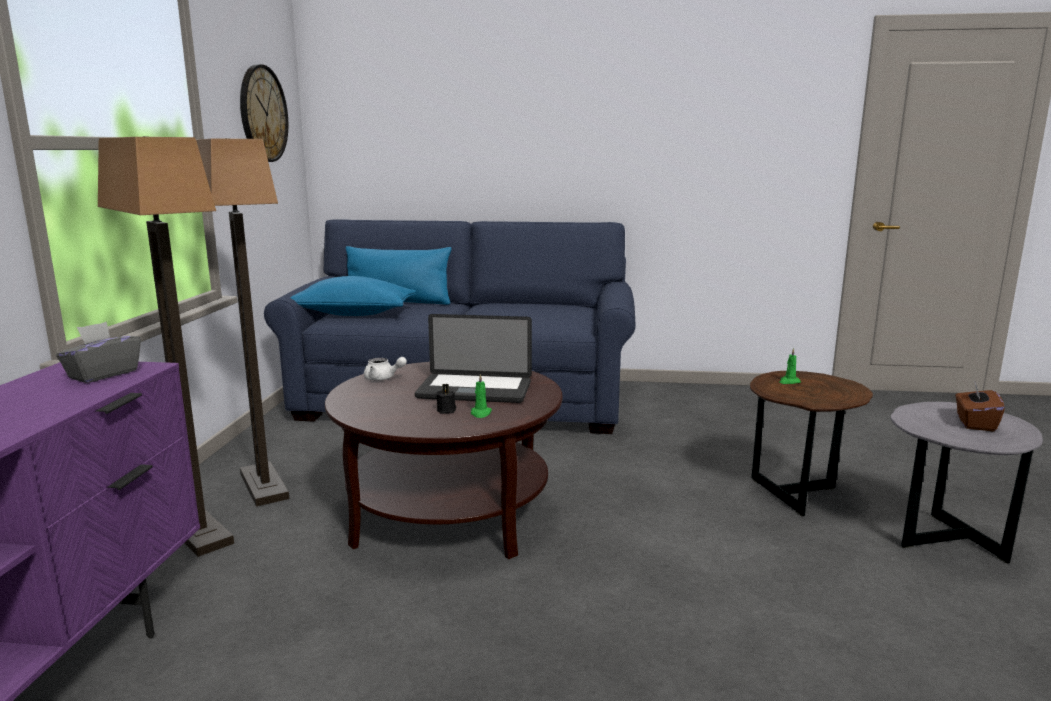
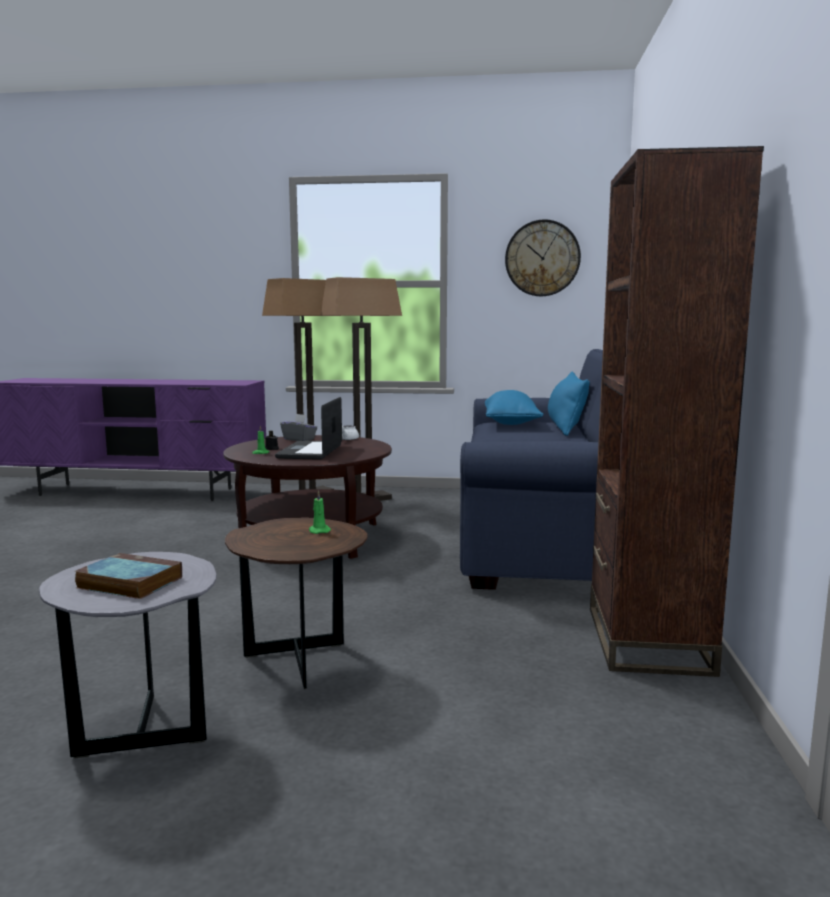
camera: 90 degrees right, 5 degrees down
grey tissue box [56,322,141,383] -> grey tissue box moved to [280,414,317,441]
brown tissue box [955,381,1005,432] -> book [74,553,182,599]
none -> brown bookcase [590,146,764,677]

